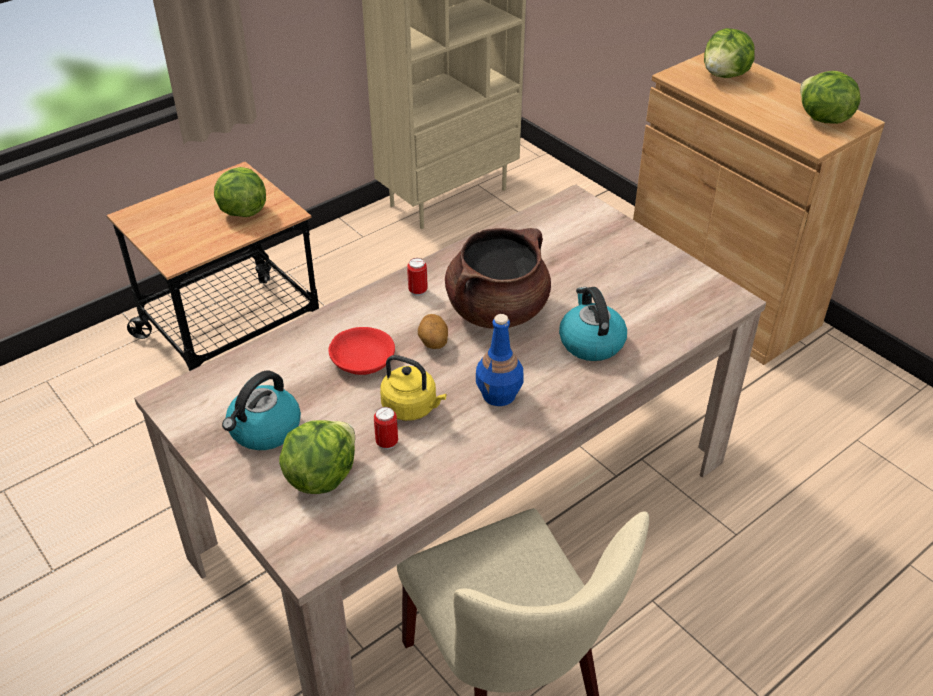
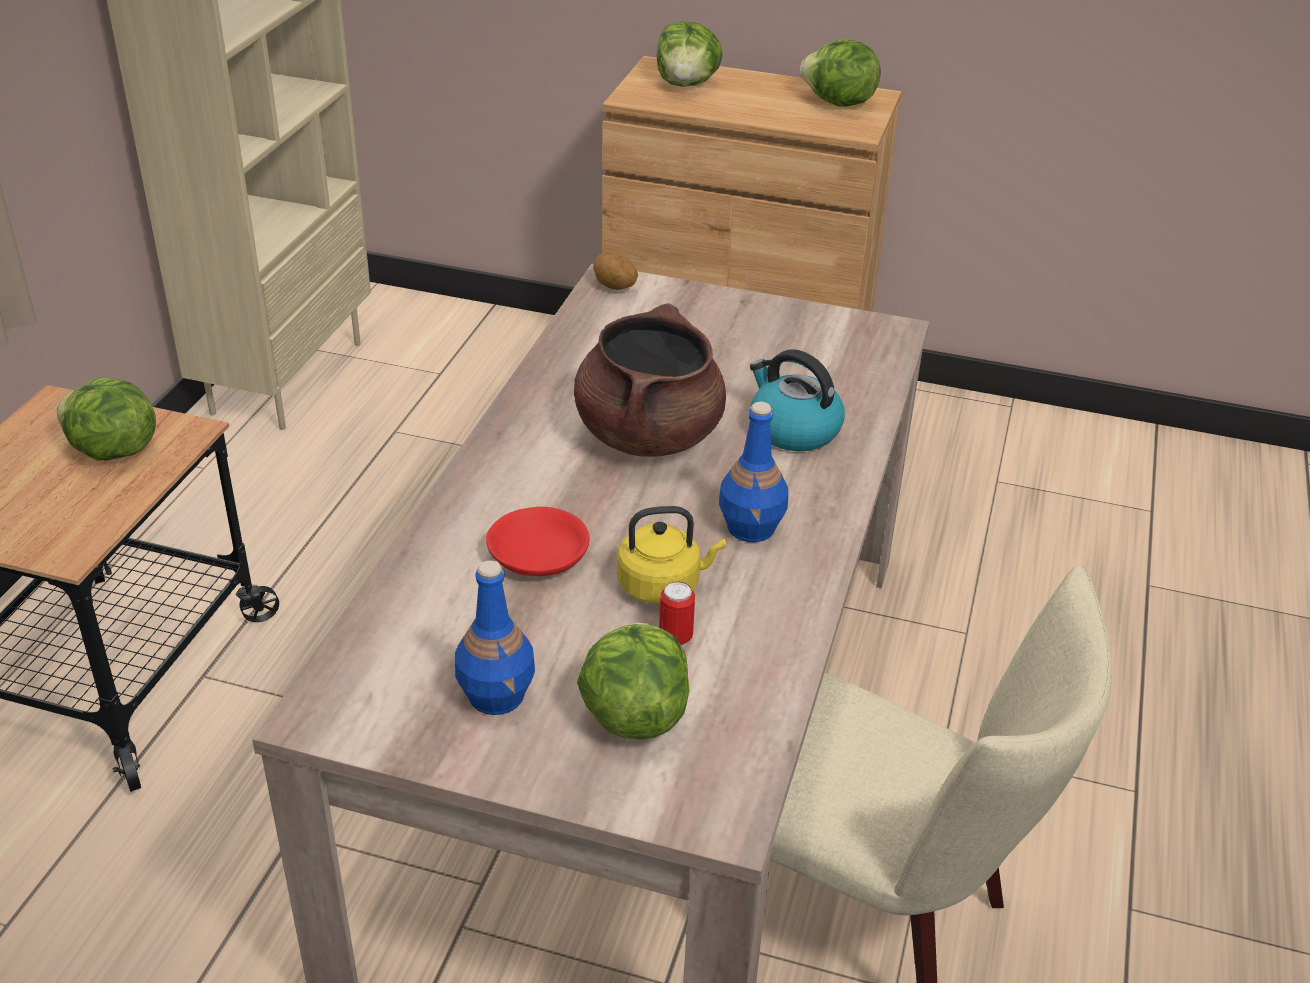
camera: 35 degrees left, 5 degrees down
kettle [222,371,301,450] -> blue bottle [455,560,535,715]
can [407,258,428,296] -> none
potato [418,314,448,349] -> potato moved to [593,252,638,290]

